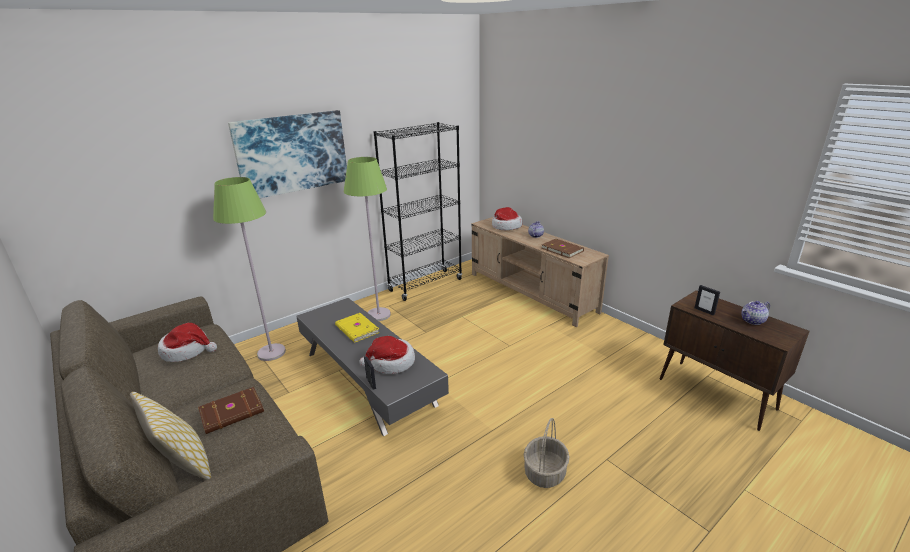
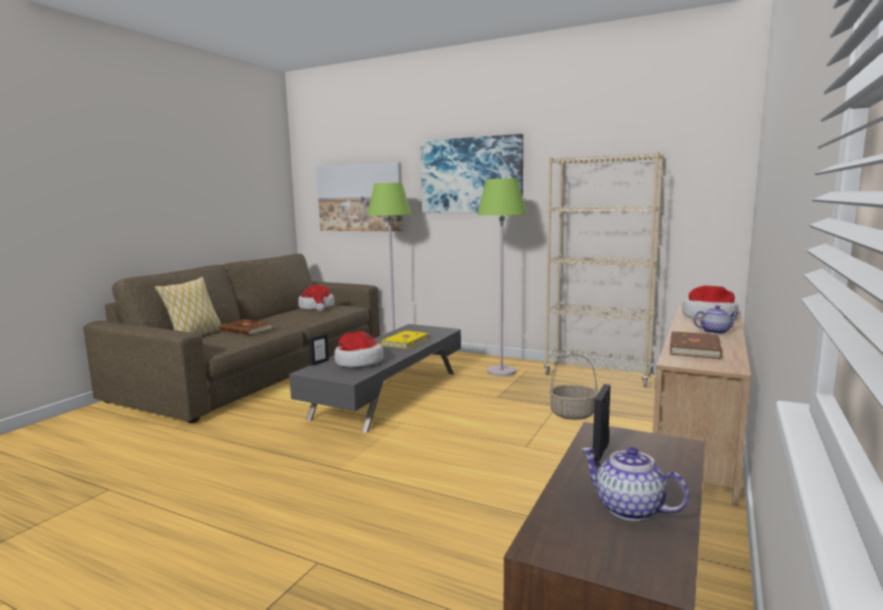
camera: 65 degrees right, 15 degrees down
black bookcase [373,122,462,301] -> beige bookcase [544,151,664,387]
basket [524,418,570,488] -> basket moved to [549,354,598,420]
none -> picture [317,162,403,232]

